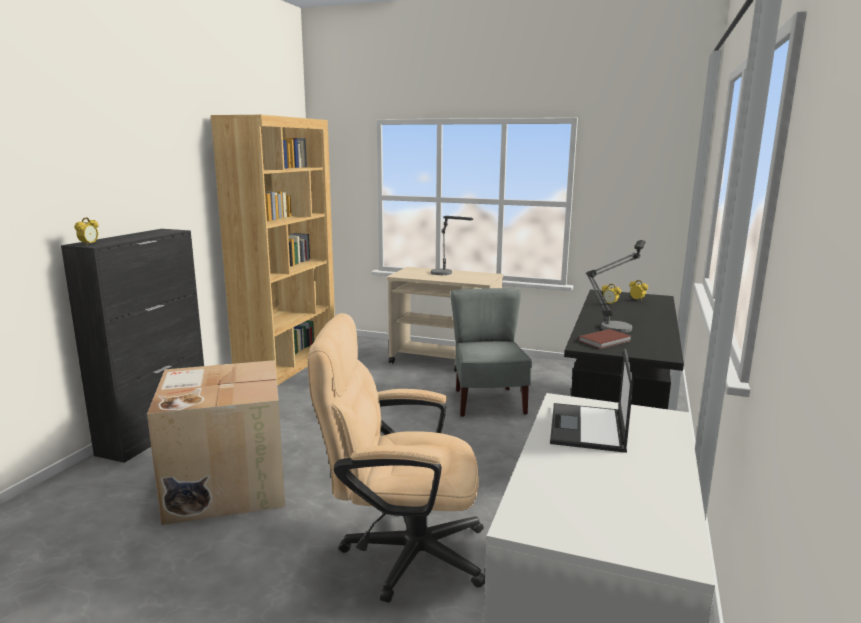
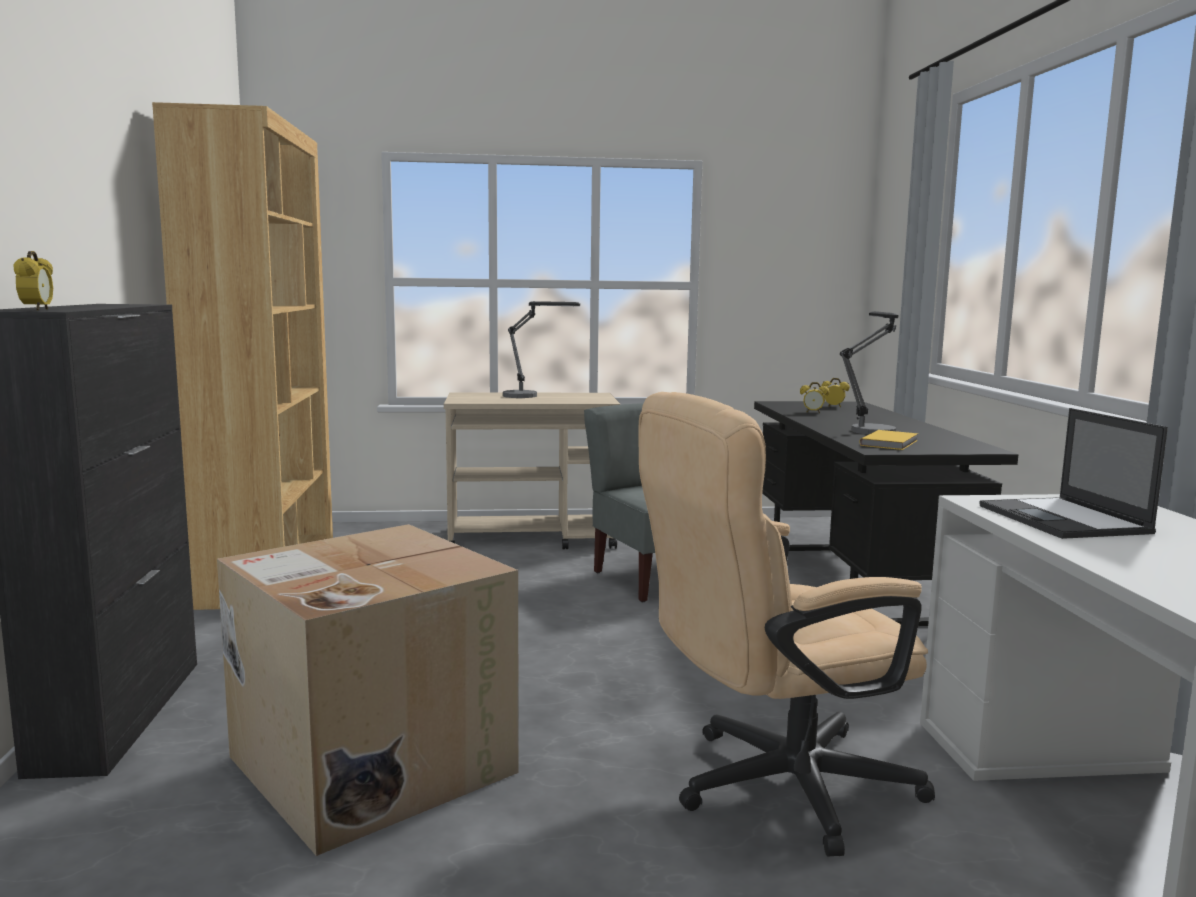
camera: 25 degrees left, 5 degrees down
brown book [578,329,631,349] -> yellow book [859,430,918,450]

